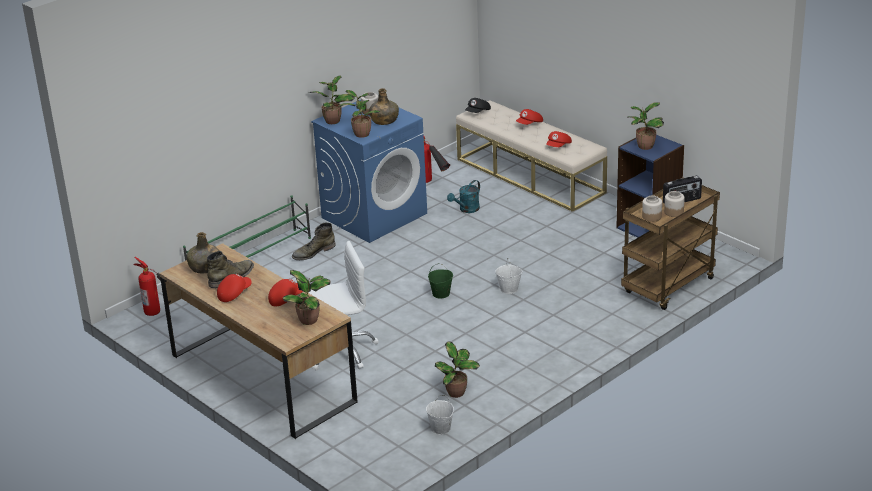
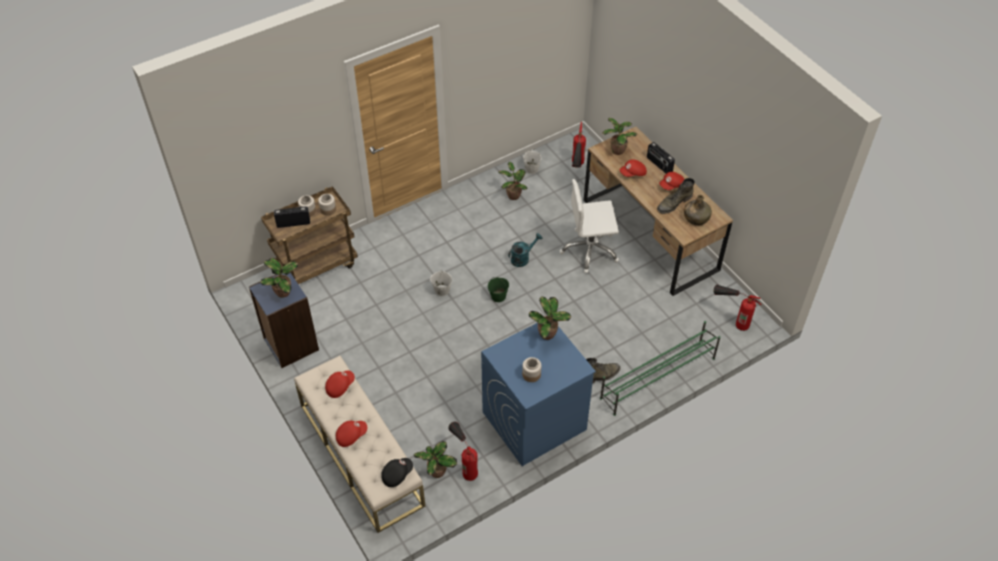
camera: 170 degrees left, 20 degrees up
potted plant [309,76,354,124] -> potted plant moved to [414,441,457,478]
green bottle [369,88,399,125] -> none
turquoise watering can [447,180,480,213] -> turquoise watering can moved to [508,233,542,267]
none -> fire extinguisher [572,122,586,168]
none -> radio [647,142,675,174]

